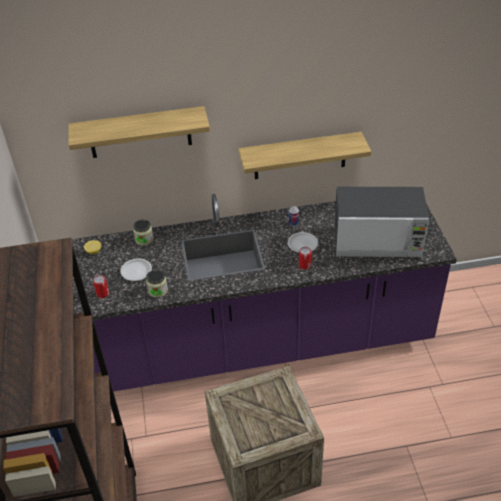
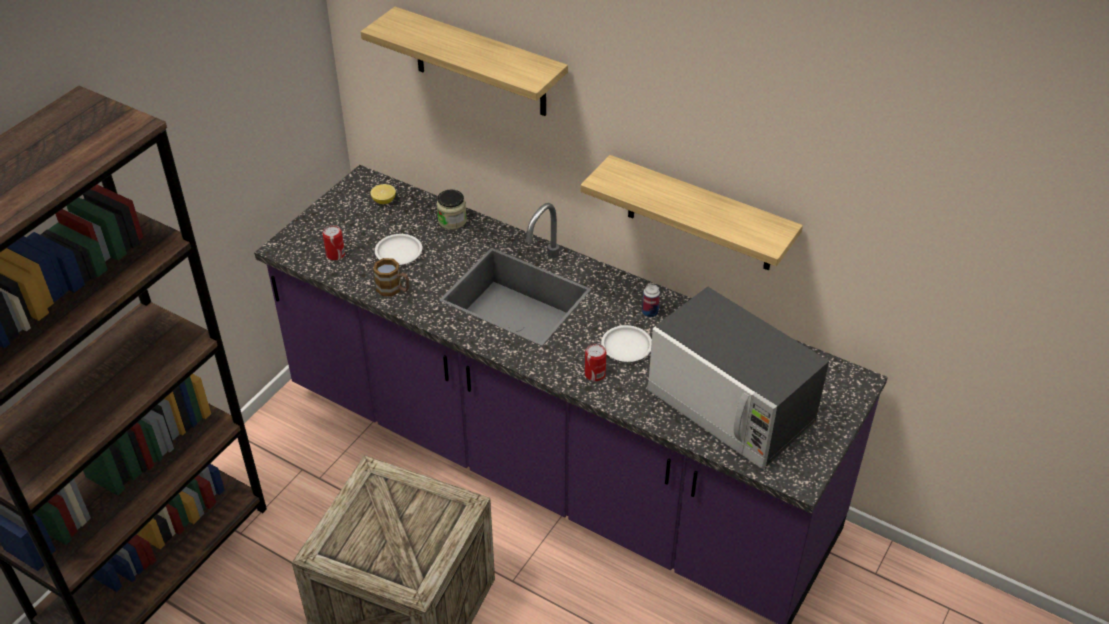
camera: 40 degrees right, 0 degrees up
jar [146,270,168,298] -> mug [373,258,409,296]

